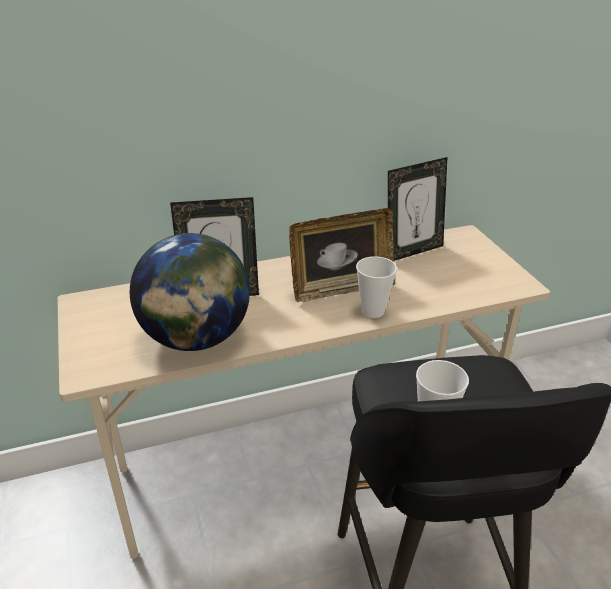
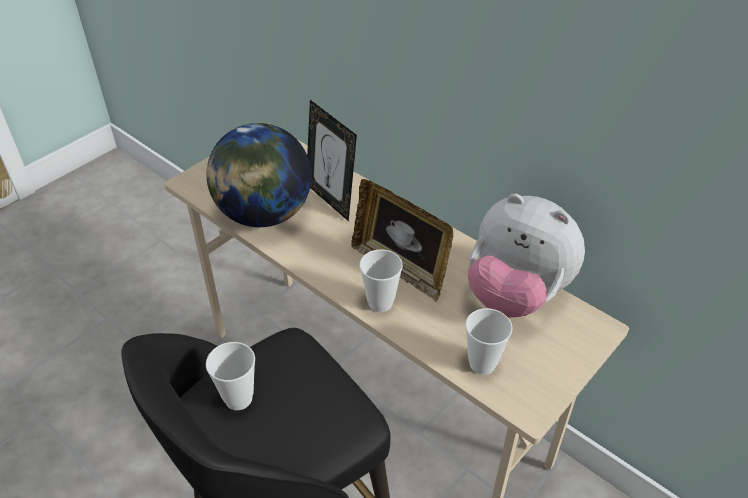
camera: 60 degrees right, 10 degrees up
picture frame [388,157,447,261] -> plush toy [468,193,585,318]
none -> cup [465,308,513,375]

